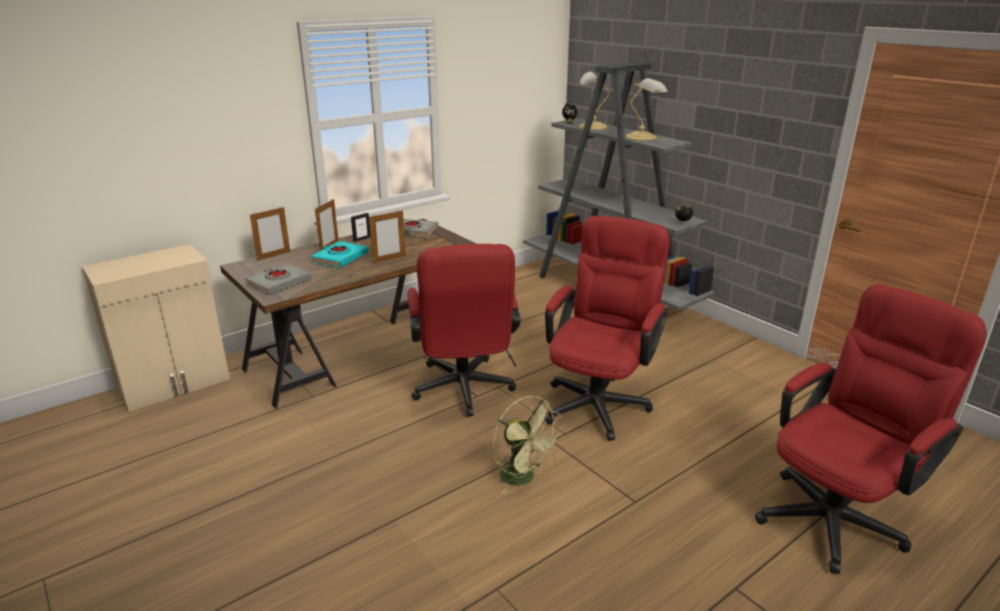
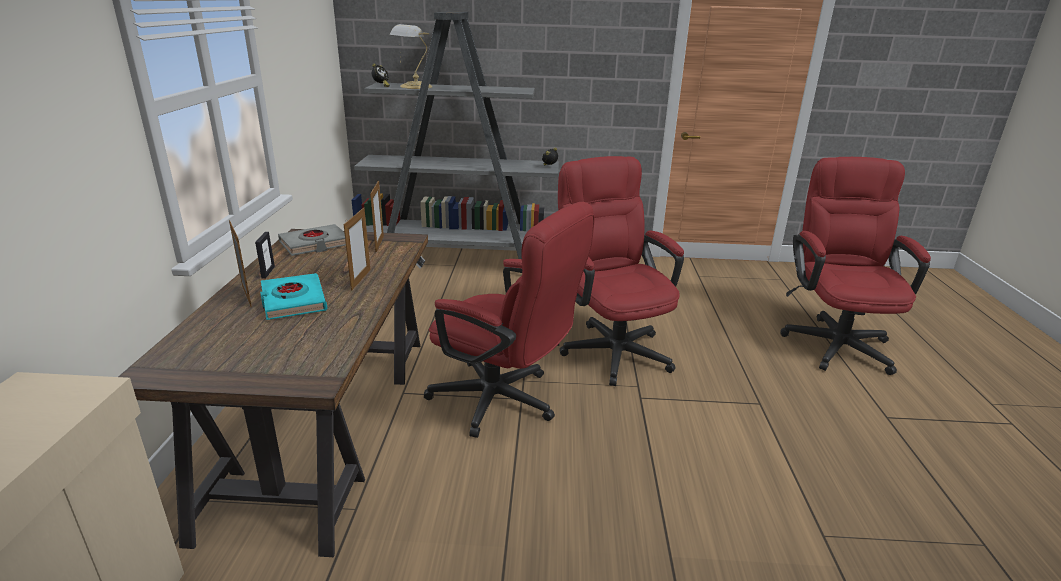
camera: 50 degrees left, 0 degrees up
grey book [245,263,312,295] -> none
picture frame [250,207,290,261] -> picture frame moved to [370,181,384,252]
green fan [493,396,563,495] -> none
table lamp [626,78,668,140] -> none

